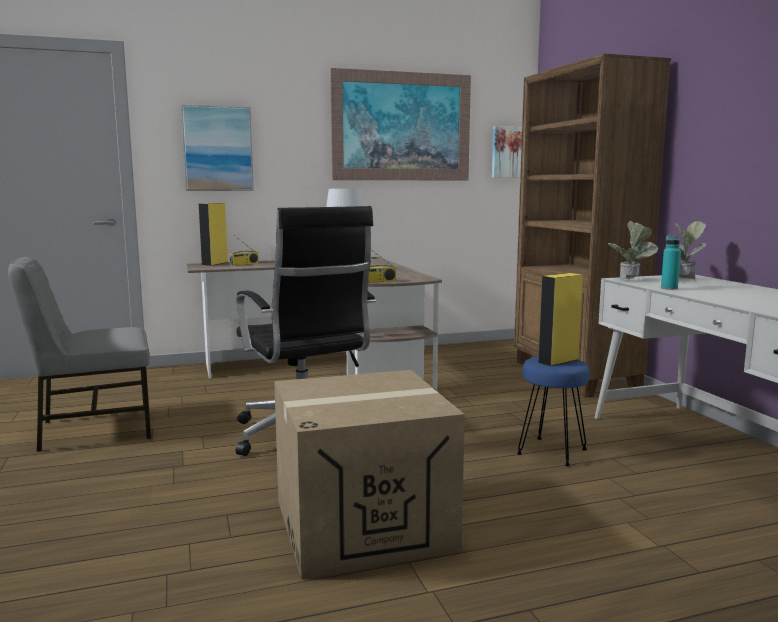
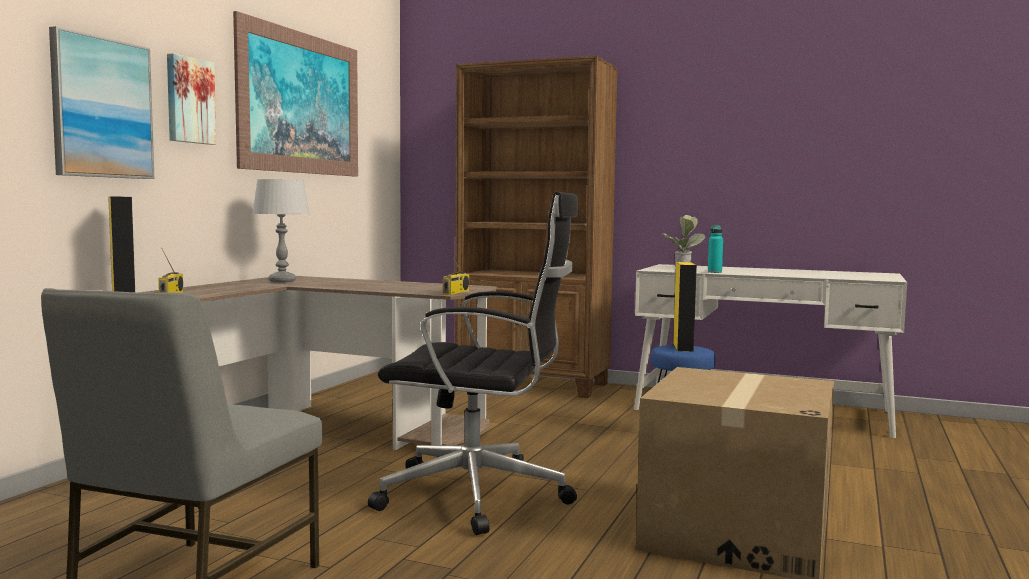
camera: 50 degrees left, 5 degrees down
picture [492,126,522,178] -> picture moved to [167,53,216,145]
potted plant [608,221,658,280] -> none

